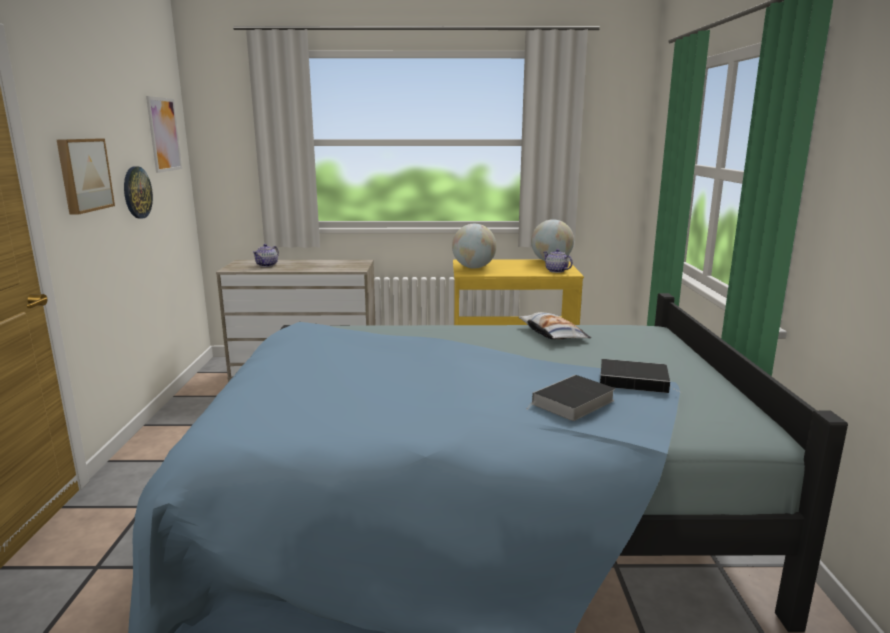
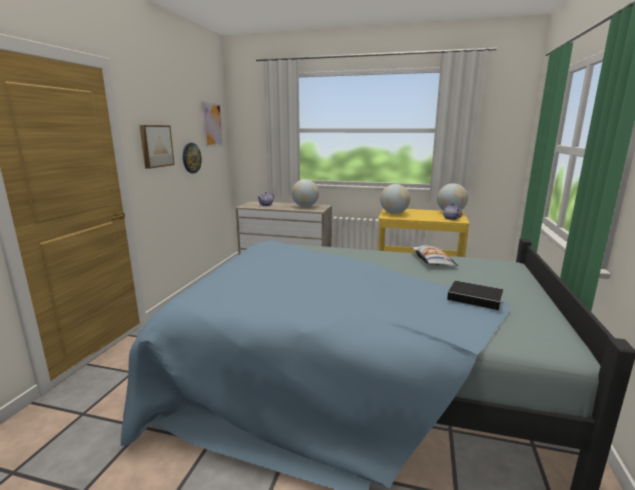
camera: 15 degrees right, 0 degrees up
book [526,375,615,421] -> none
none -> globe [292,179,319,207]

